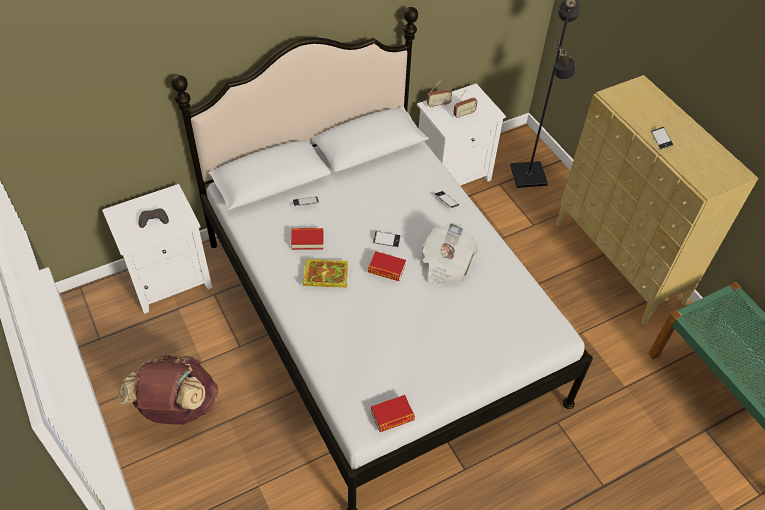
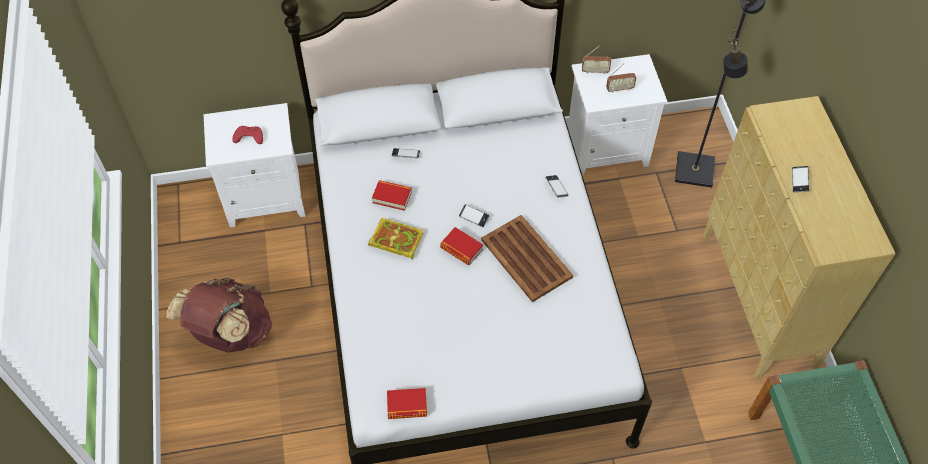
camera: 20 degrees right, 5 degrees up
grey game controller [138,208,169,228] -> red game controller [232,126,263,144]
newspaper [422,222,477,284] -> brown tray [481,215,573,302]

